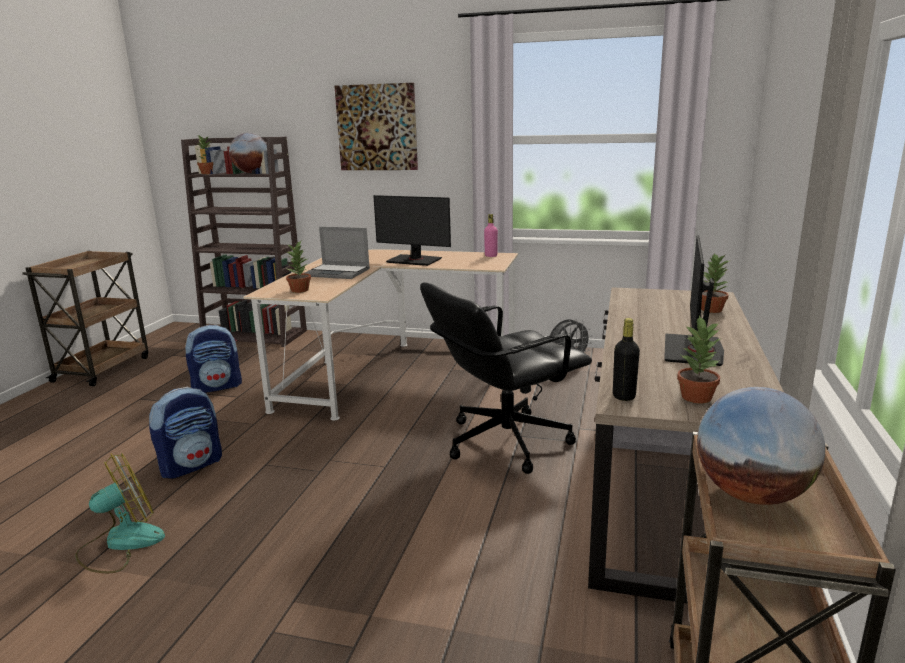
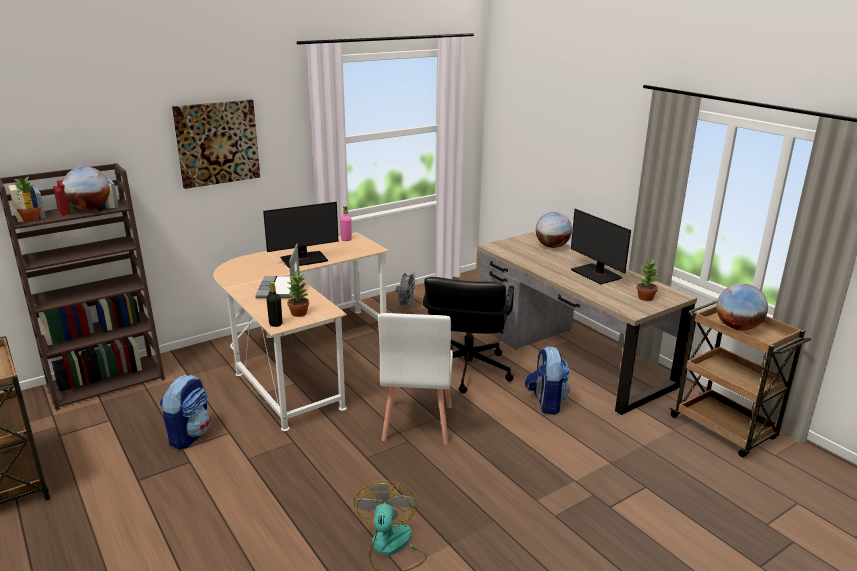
camera: 50 degrees left, 5 degrees up
backpack [149,387,222,479] -> backpack moved to [525,346,570,415]
laptop [305,227,370,279] -> laptop turned 120 degrees clockwise [255,243,300,298]
black bottle [613,318,640,401] -> black bottle moved to [266,282,282,327]
potted plant [701,254,731,313] -> globe [536,212,572,248]
none -> white chair [378,313,453,445]

